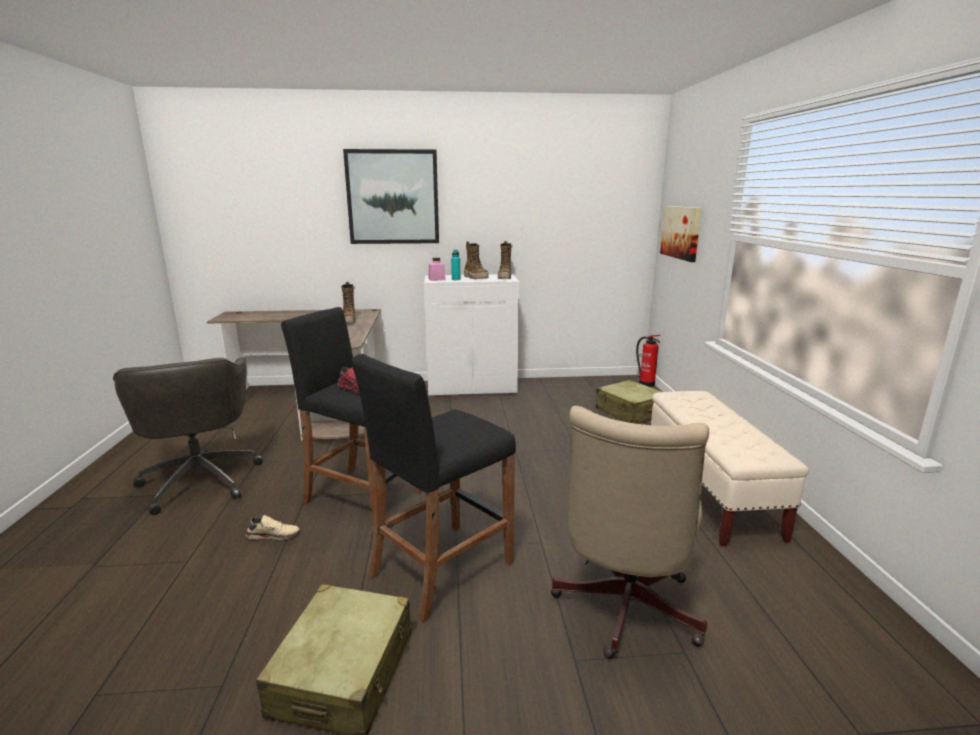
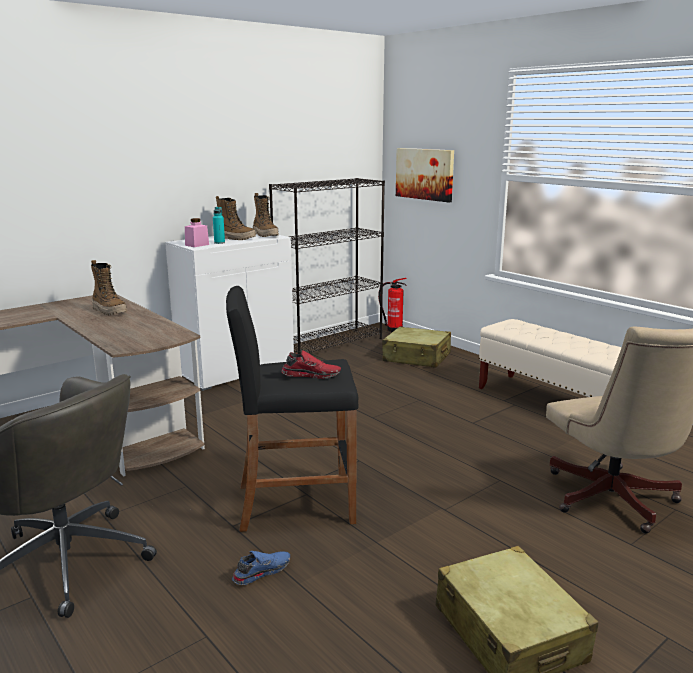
camera: 35 degrees left, 0 degrees up
beige shoe [246,515,300,540] -> blue shoe [232,551,290,585]
picture [343,149,439,244] -> none
black stool [352,354,516,622] -> none
none -> black bookcase [269,178,385,354]

